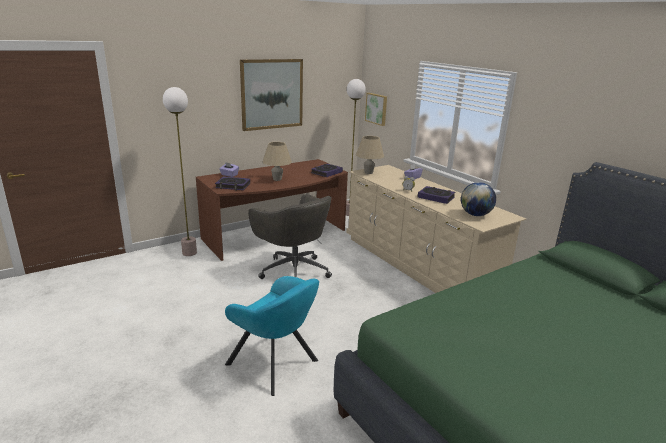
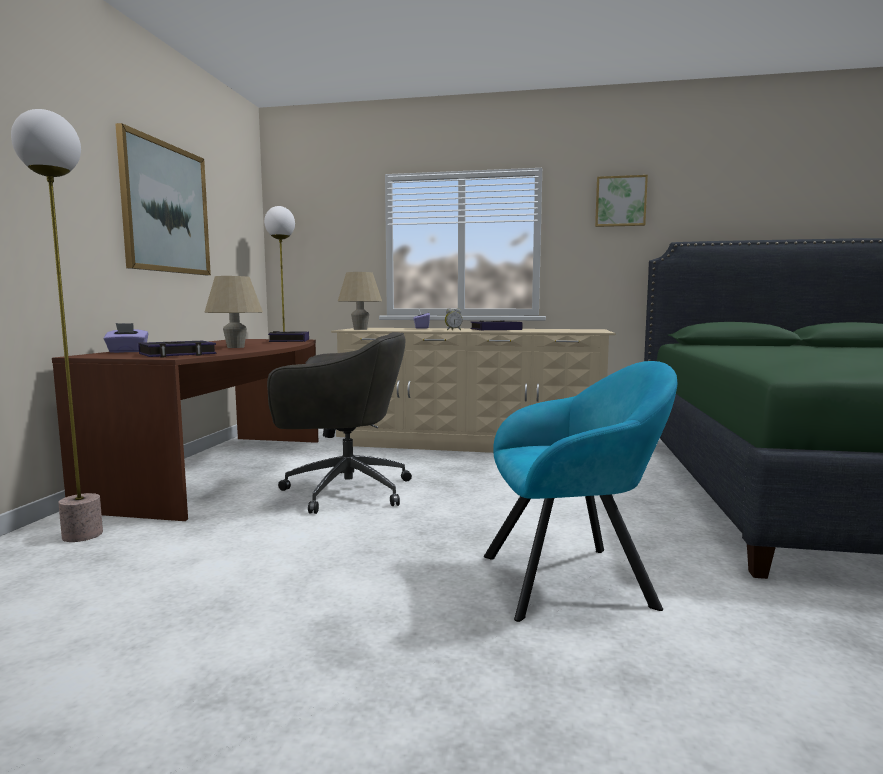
camera: 45 degrees left, 15 degrees down
picture [365,93,387,126] -> picture moved to [595,175,648,227]
globe [461,182,496,216] -> none

